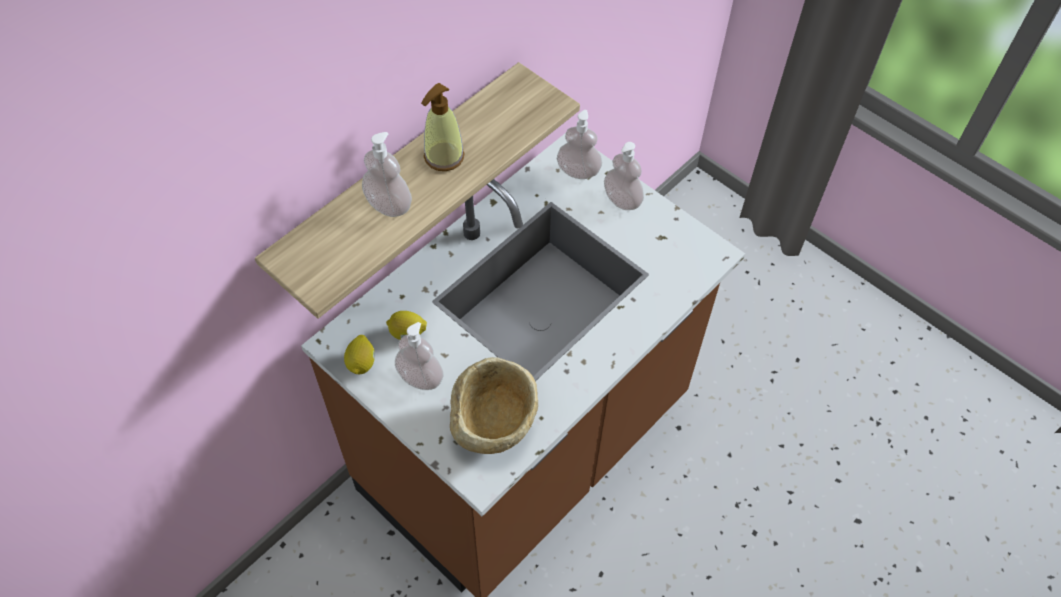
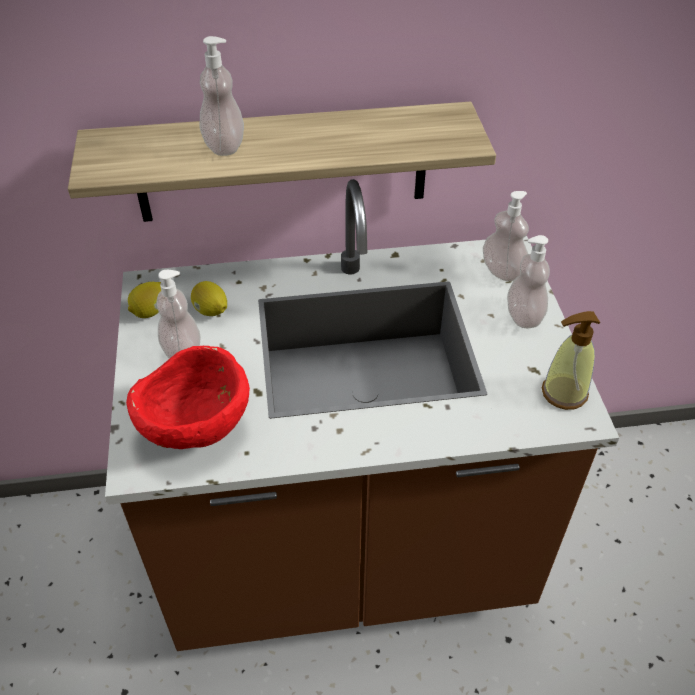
camera: 40 degrees right, 10 degrees down
soap dispenser [421,83,465,171] -> soap dispenser moved to [542,311,600,410]
beige bowl [450,357,538,454] -> red bowl [126,346,250,449]

